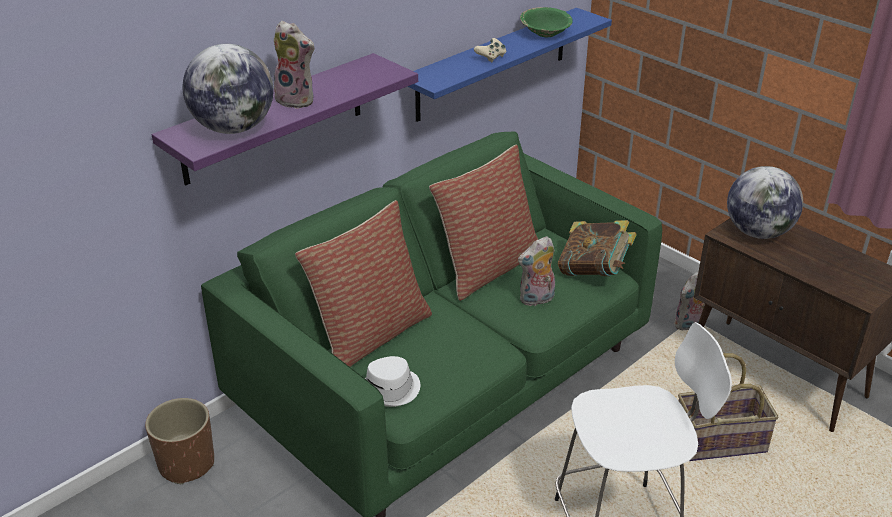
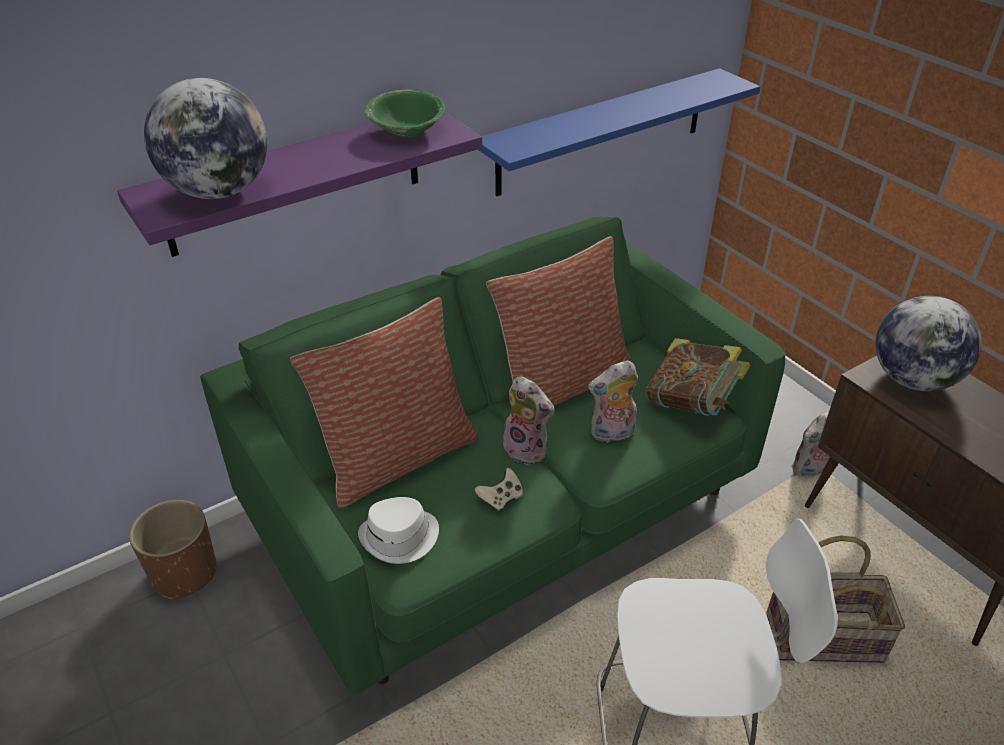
camera: 10 degrees right, 5 degrees up
plush toy [274,21,315,109] -> plush toy moved to [501,376,555,465]
beige game controller [474,38,506,63] -> beige game controller moved to [475,468,523,511]
green bowl [520,7,573,37] -> green bowl moved to [365,90,445,137]

